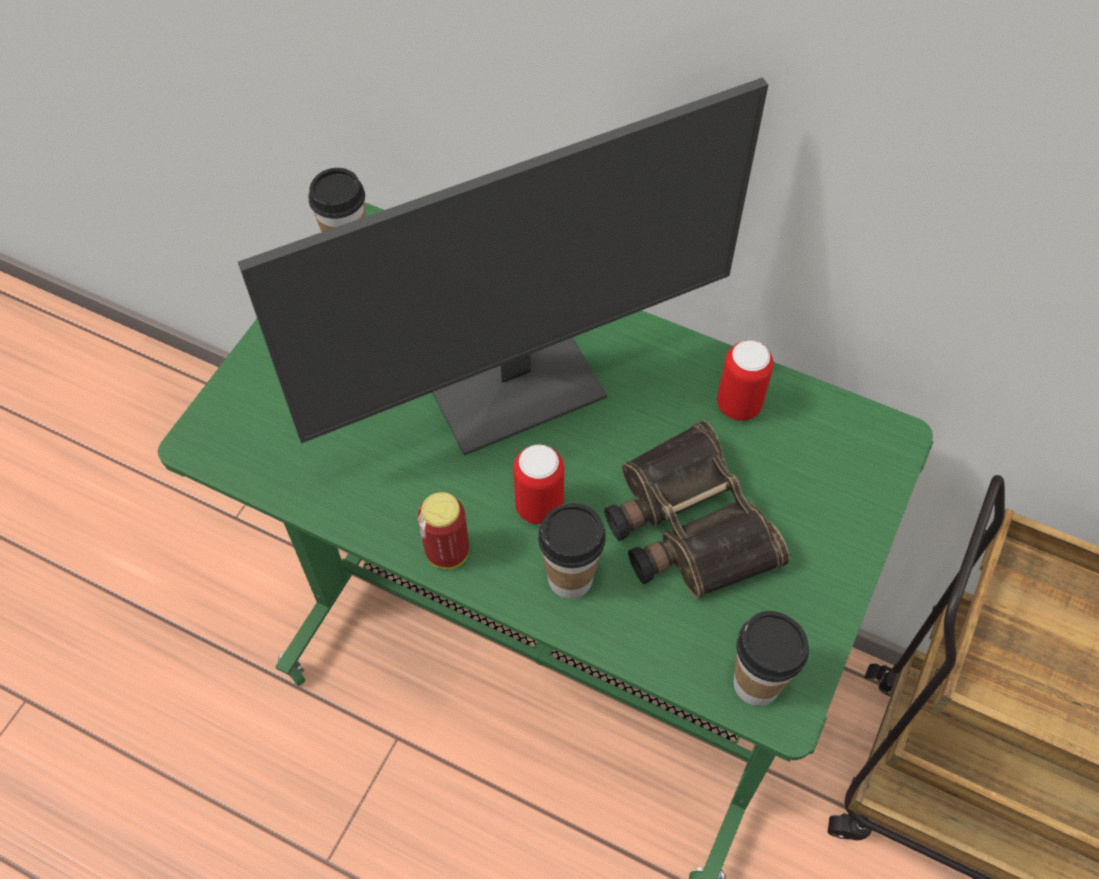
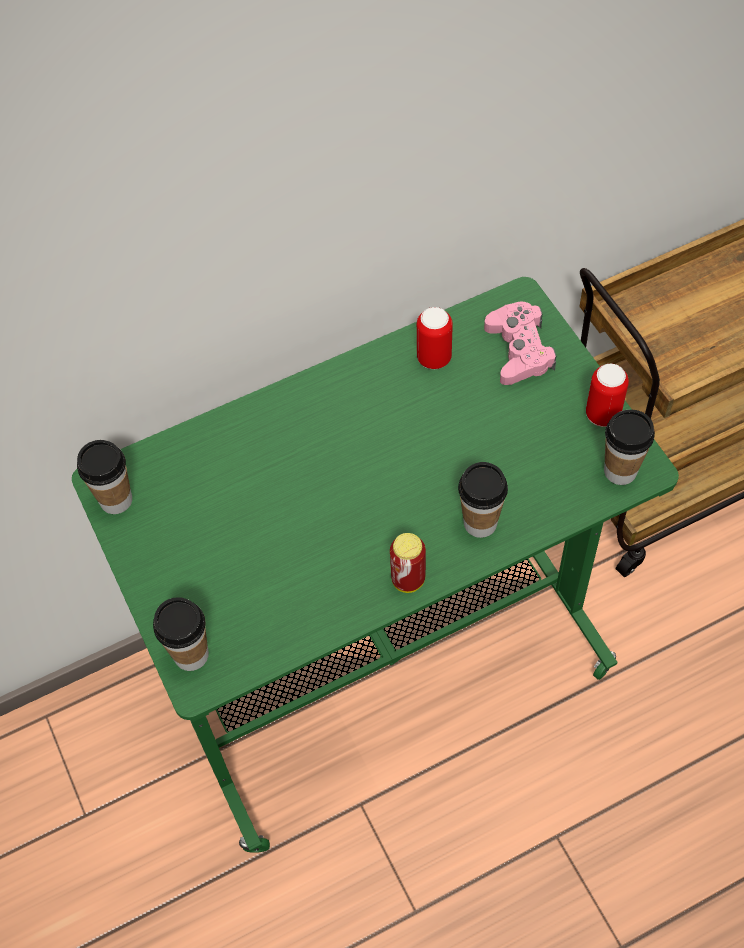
camera: 50 degrees left, 0 degrees up
monitor [238,77,768,455] -> none
can [513,444,564,524] -> can moved to [586,363,629,427]
binoculars [604,420,790,598] -> none
none -> cup [153,597,209,671]
none -> pink game controller [484,302,556,385]

